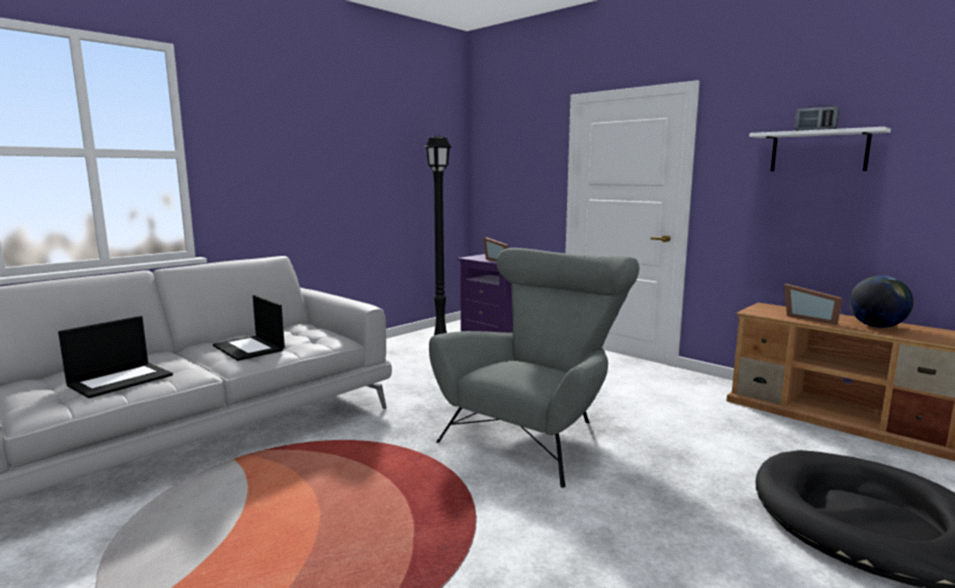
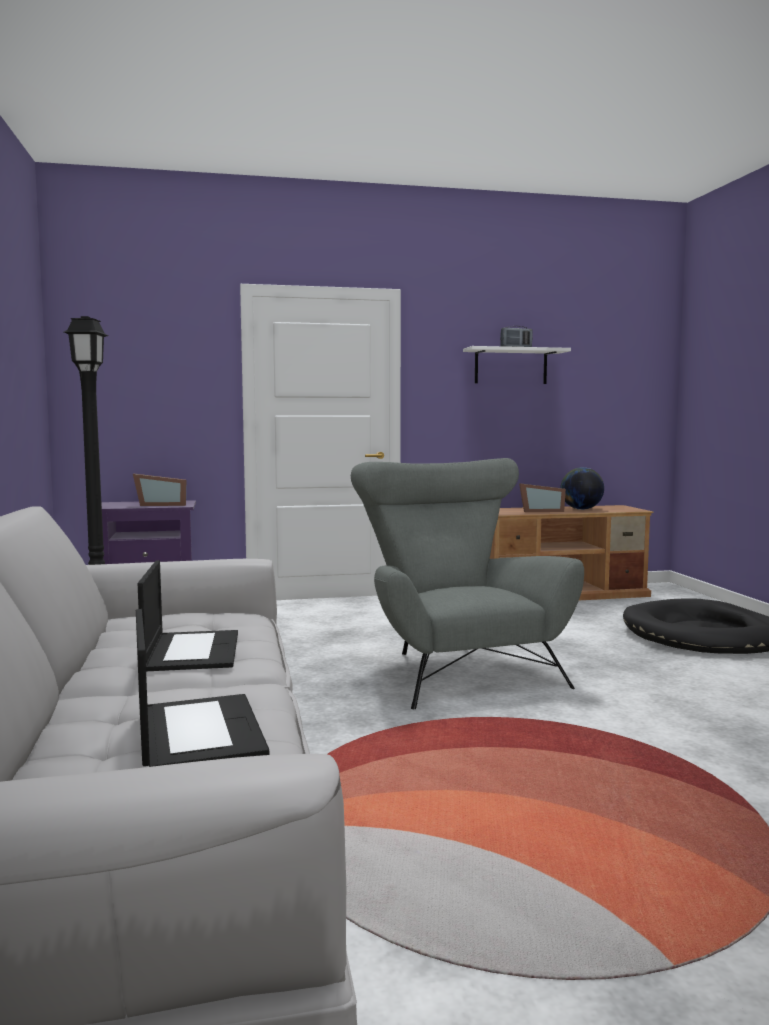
camera: 55 degrees left, 5 degrees down
laptop [213,295,285,361] -> laptop turned 90 degrees counterclockwise [138,560,238,671]

